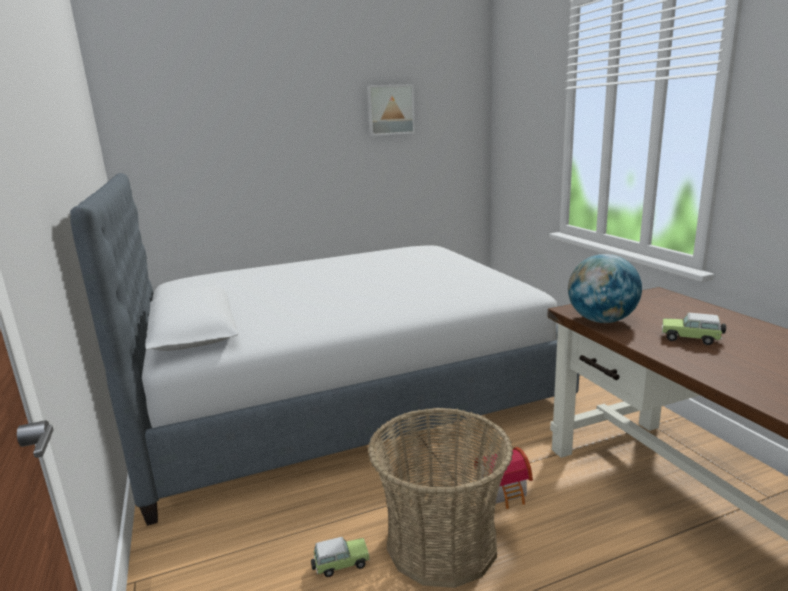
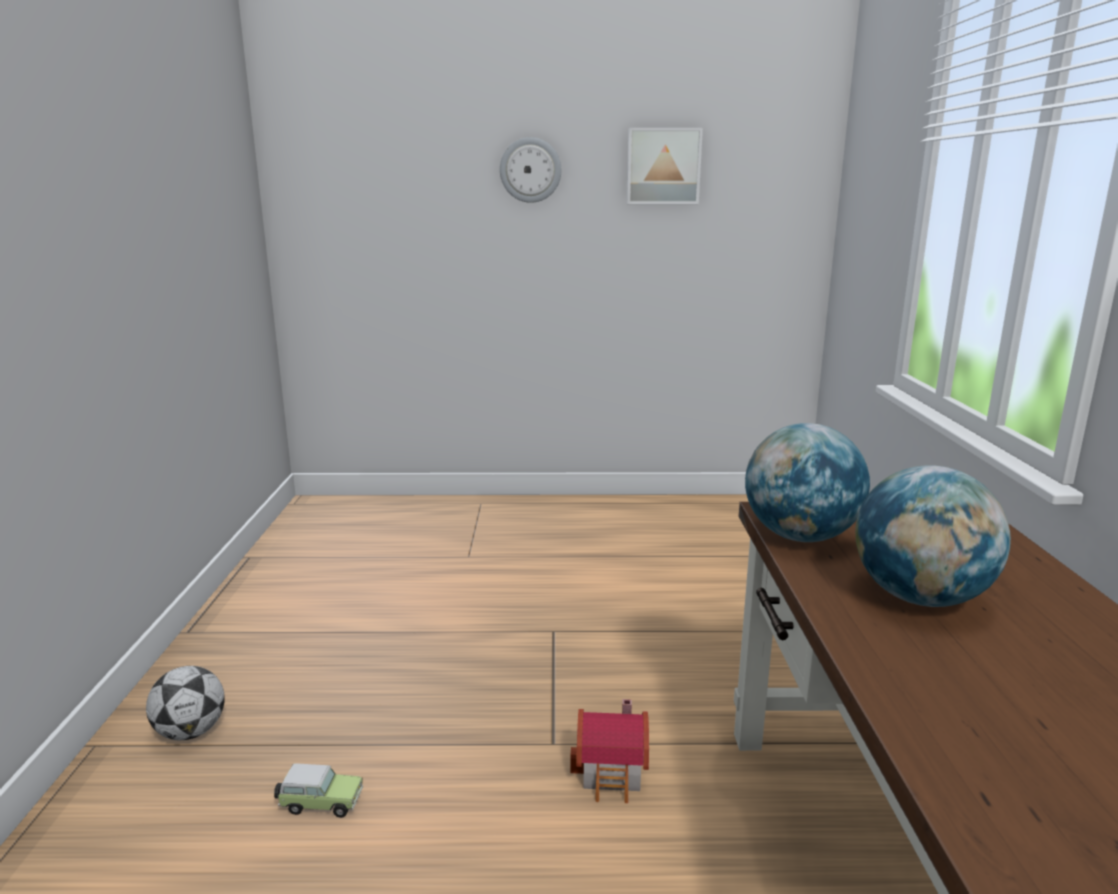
camera: 20 degrees right, 0 degrees up
bed [70,173,579,526] -> none
basket [368,408,513,588] -> none
toy car [662,313,726,345] -> globe [855,465,1011,607]
none -> football [146,666,225,741]
none -> wall clock [500,137,561,203]

